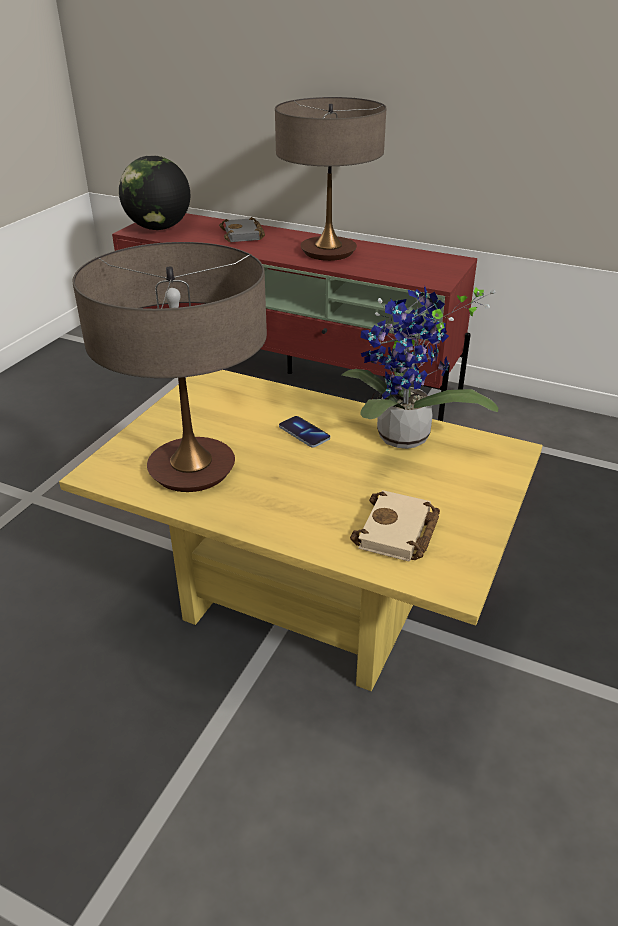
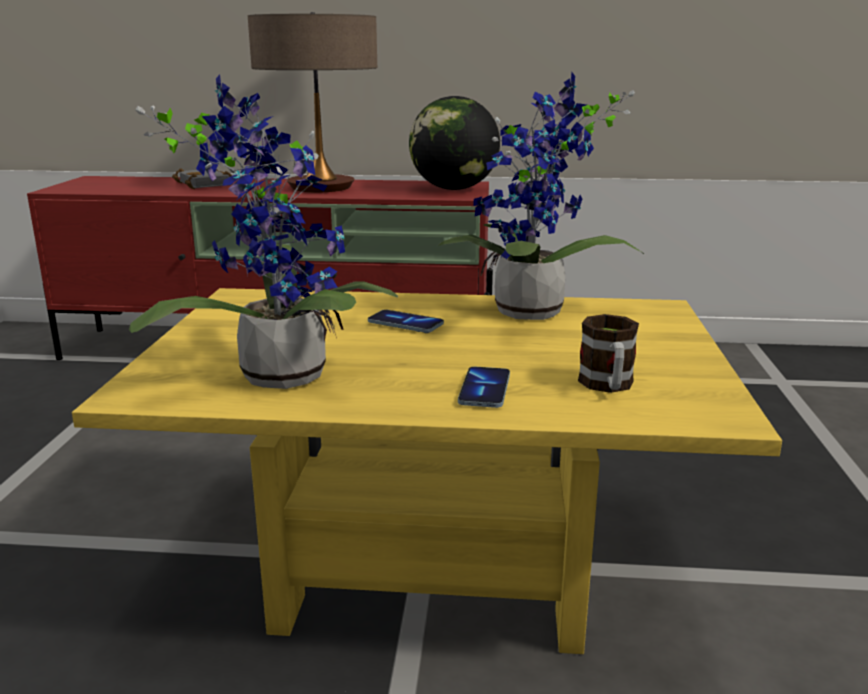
camera: 20 degrees left, 15 degrees down
table lamp [72,242,267,492] -> potted plant [129,75,398,389]
globe [119,155,190,230] -> globe moved to [409,96,500,190]
beige book [350,490,440,562] -> mug [578,314,639,393]
none -> phone [458,367,510,408]

